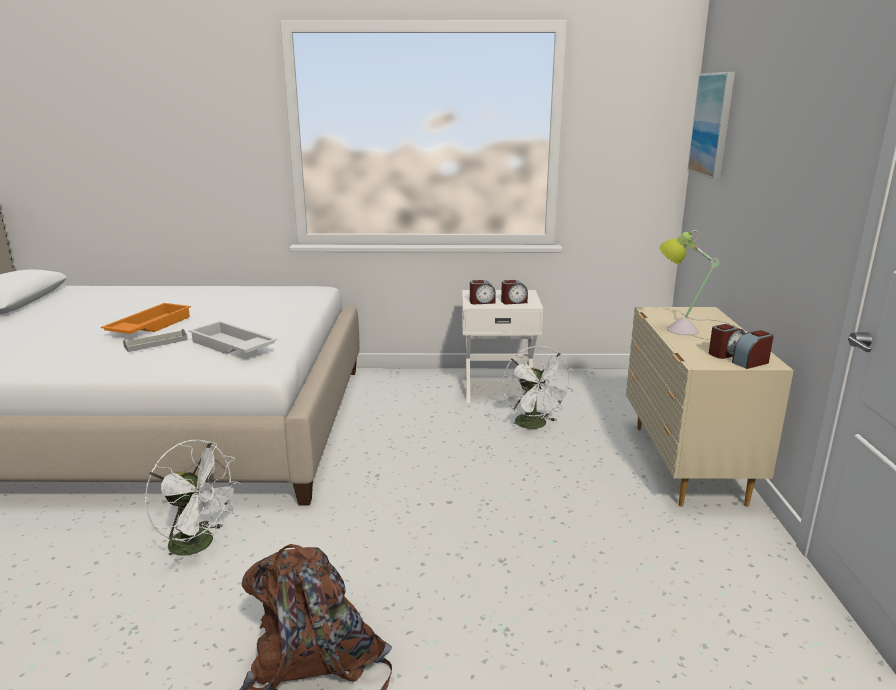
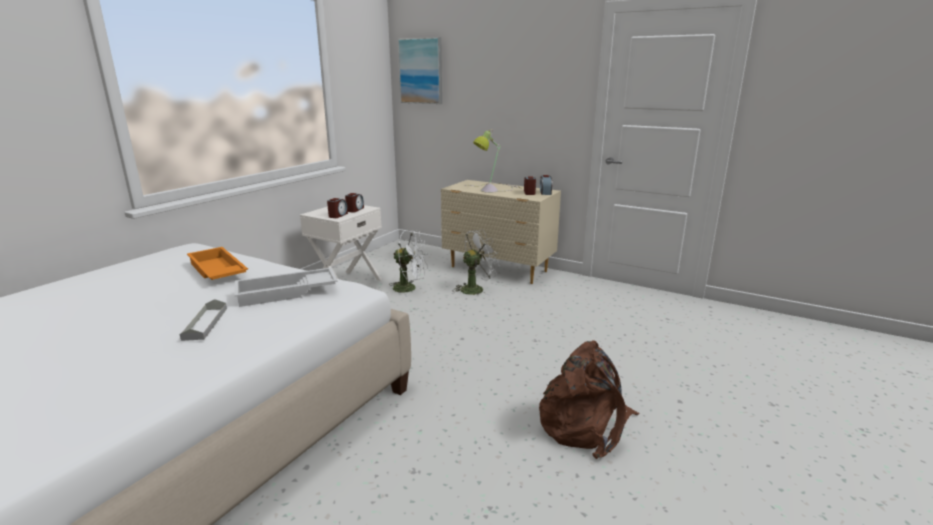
camera: 60 degrees left, 0 degrees up
orange tray [101,303,191,334] -> orange tray moved to [187,247,248,280]
white fan [145,440,242,569] -> white fan moved to [454,230,500,296]

